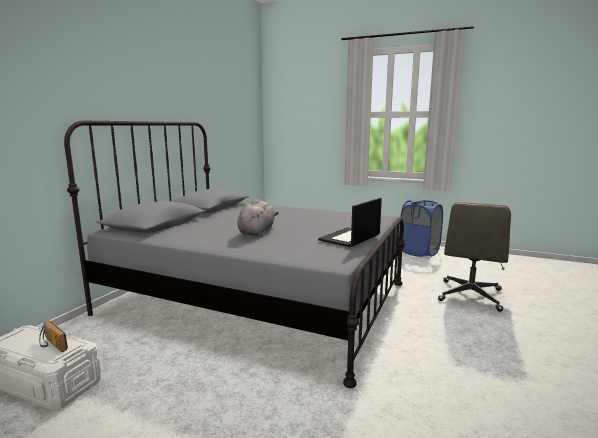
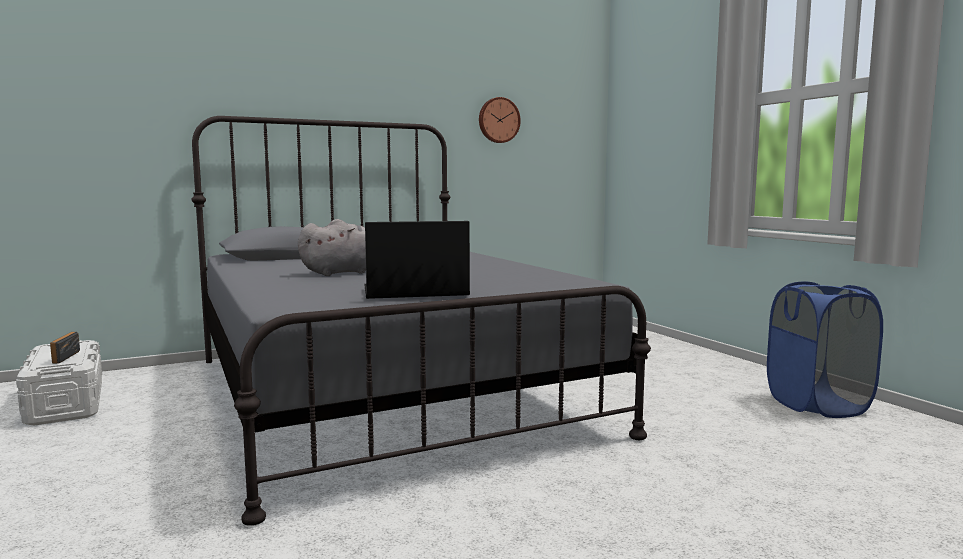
camera: 40 degrees right, 5 degrees down
grey office chair [438,202,511,312] -> none
none -> wall clock [479,97,521,143]

